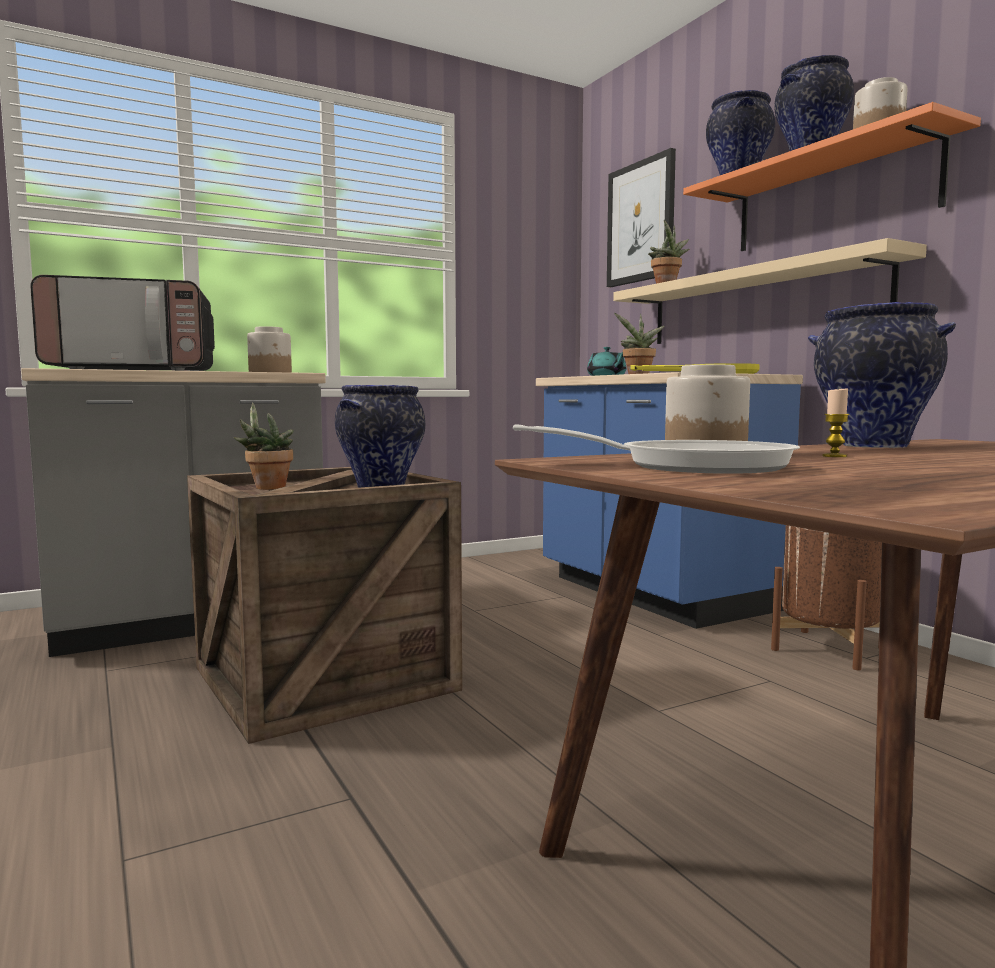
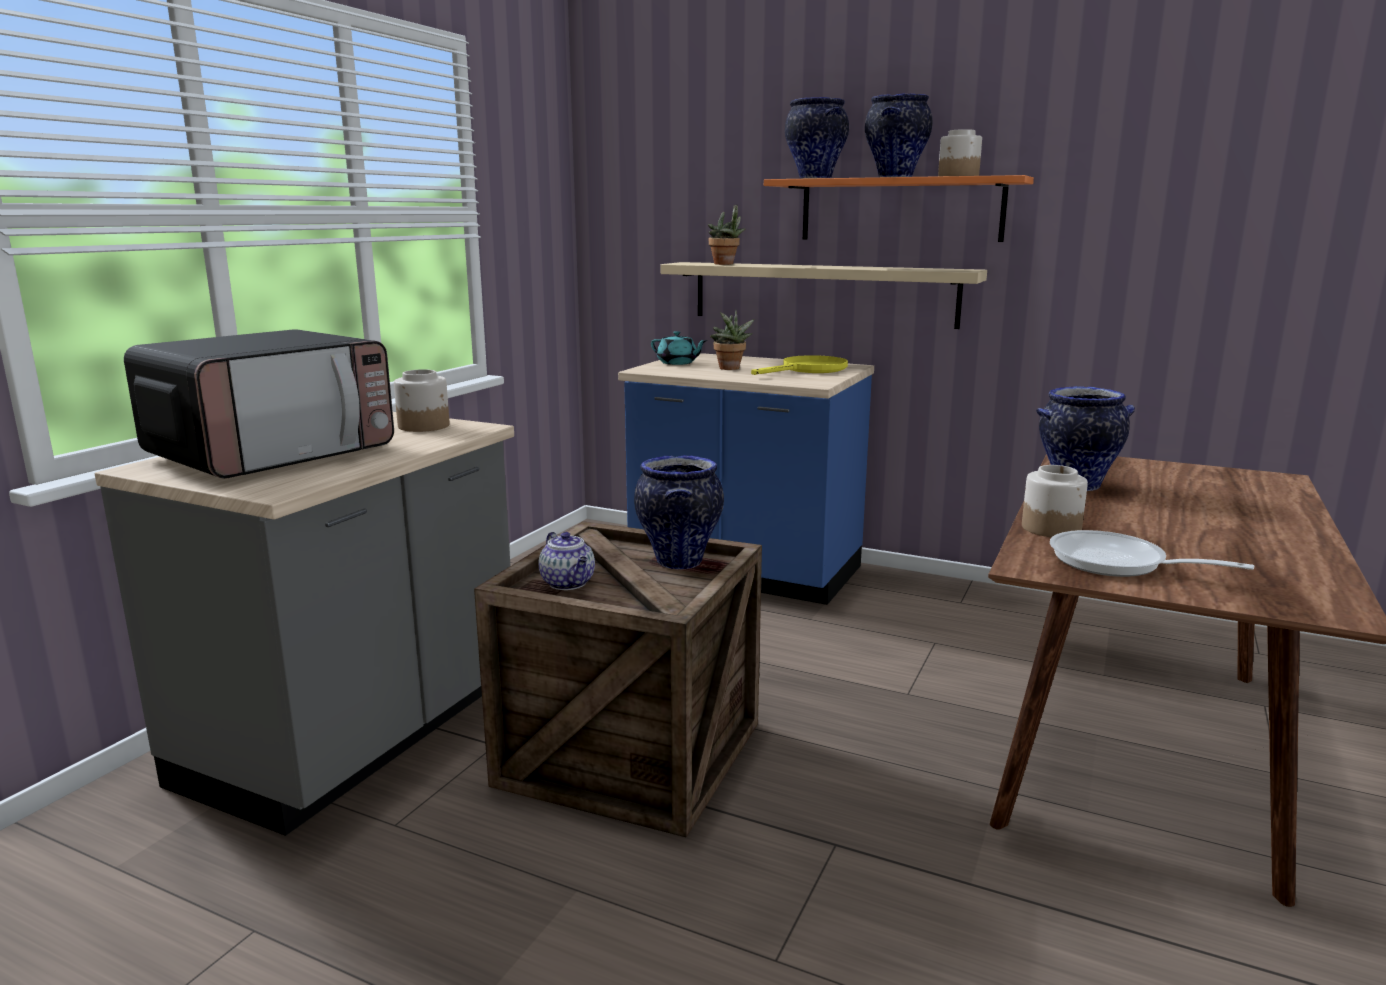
camera: 35 degrees left, 10 degrees up
potted plant [234,402,294,490] -> teapot [539,532,595,590]
frying pan [513,424,800,474] -> frying pan turned 120 degrees counterclockwise [1050,530,1254,577]
picture [607,148,676,287] -> none
brown planter [771,525,882,670] -> none
candle [822,389,849,457] -> none

